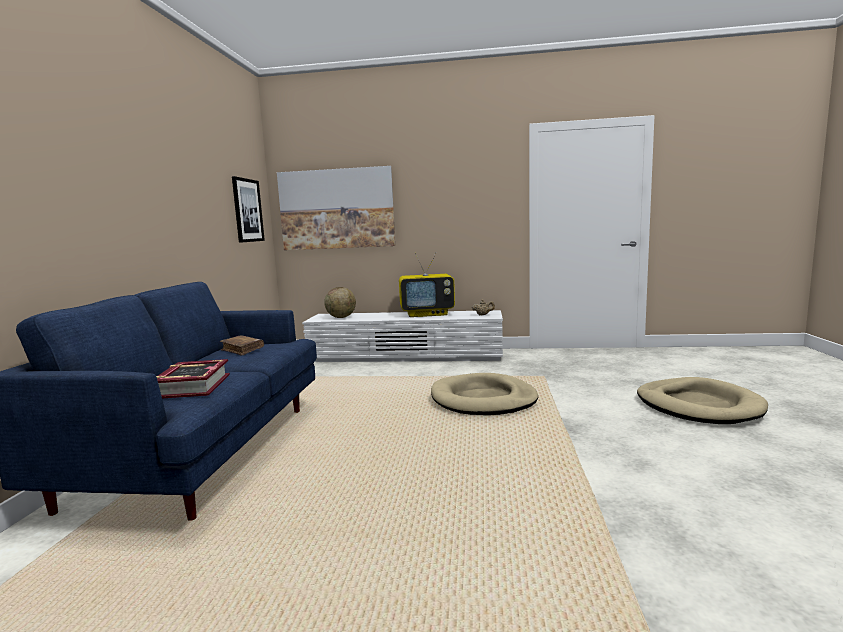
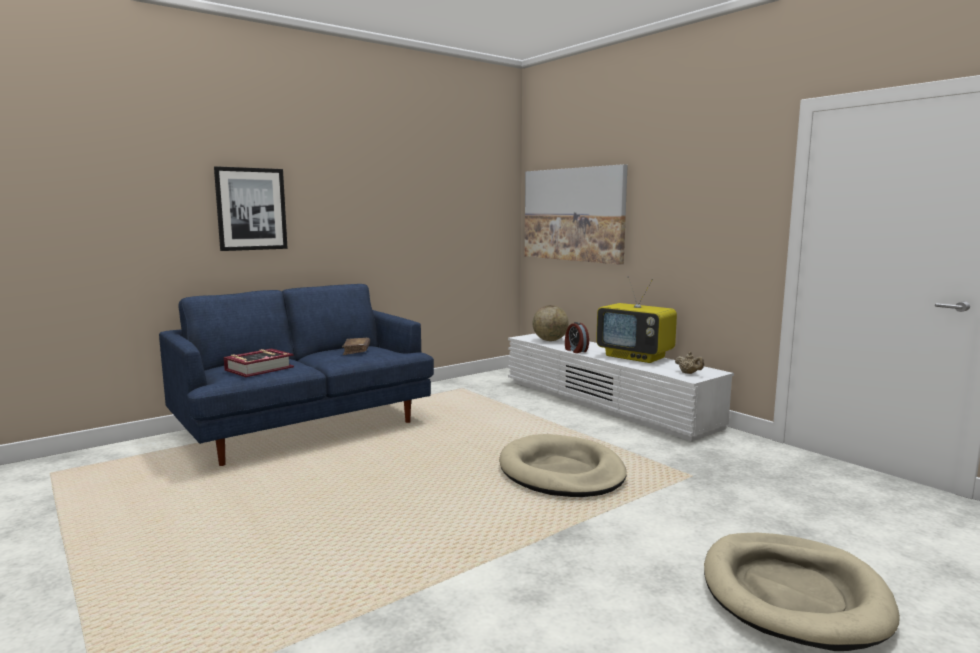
camera: 45 degrees right, 0 degrees up
picture [232,176,265,243] -> picture moved to [214,166,288,251]
none -> alarm clock [565,322,589,353]

